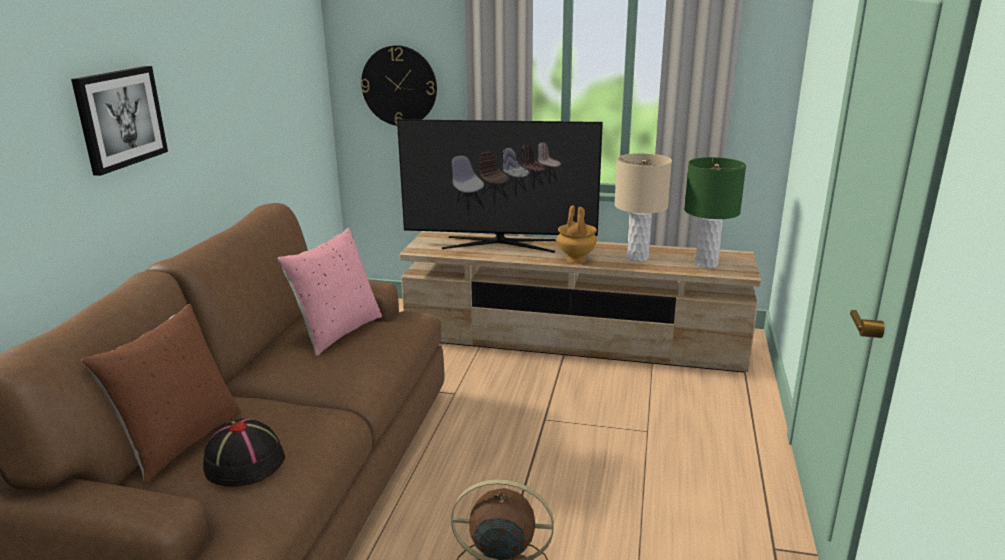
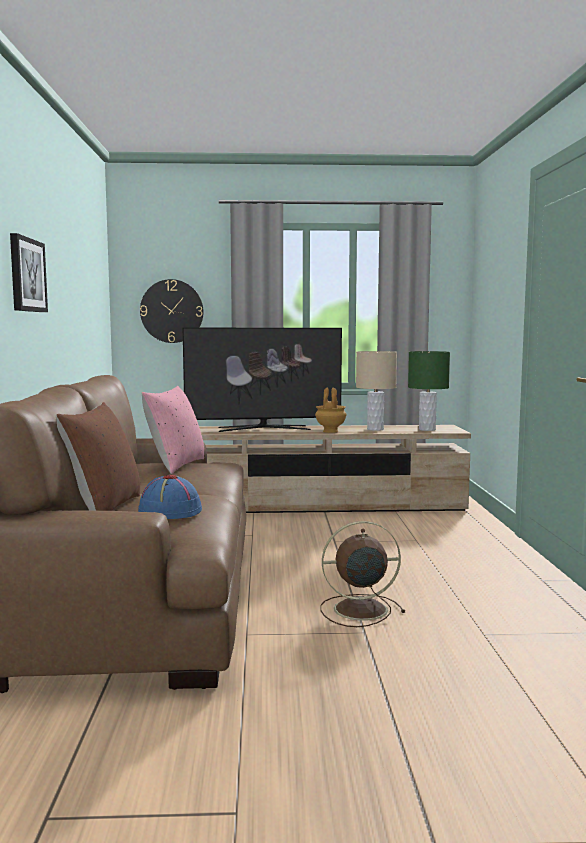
camera: 15 degrees left, 15 degrees down
black hat [203,418,285,487] -> blue hat [138,474,202,519]

